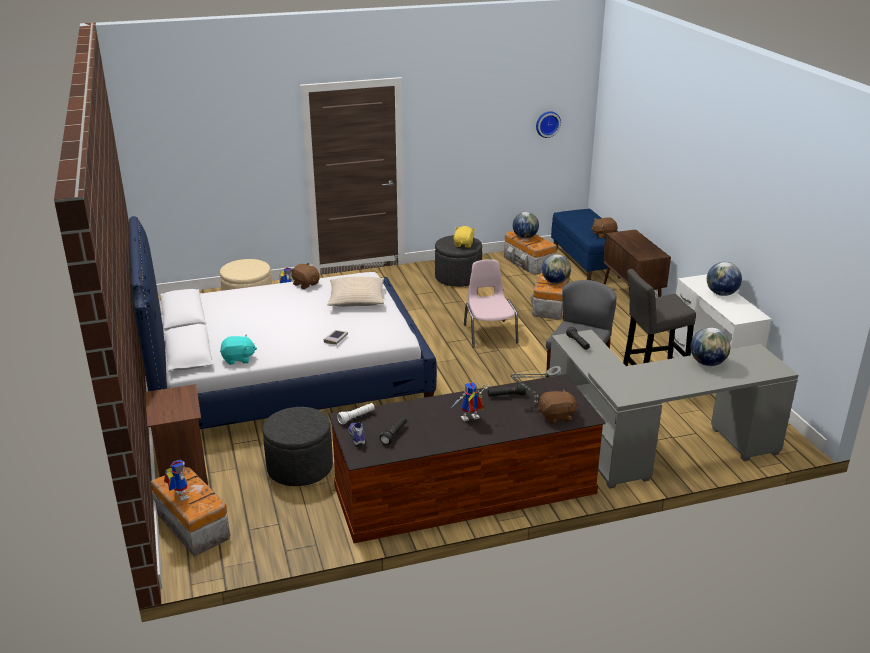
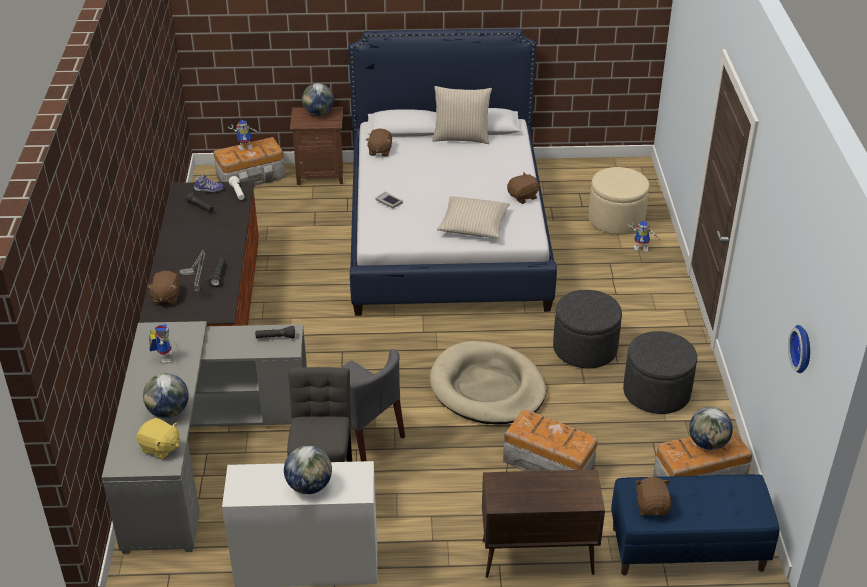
camera: 105 degrees right, 10 degrees up
turquoise plush toy [220,334,257,365] -> brown plush toy [366,129,392,157]
grey ottoman [263,407,333,486] -> grey ottoman moved to [553,290,622,368]
toy robot [450,382,489,422] -> toy robot moved to [149,324,172,364]
yellow plush toy [454,226,476,248] -> yellow plush toy moved to [136,418,180,460]
pink chair [464,259,519,348] -> beige dog bed [430,341,546,424]
globe [542,254,571,284] -> globe moved to [302,83,334,116]
none -> beige pillow [432,86,492,144]

